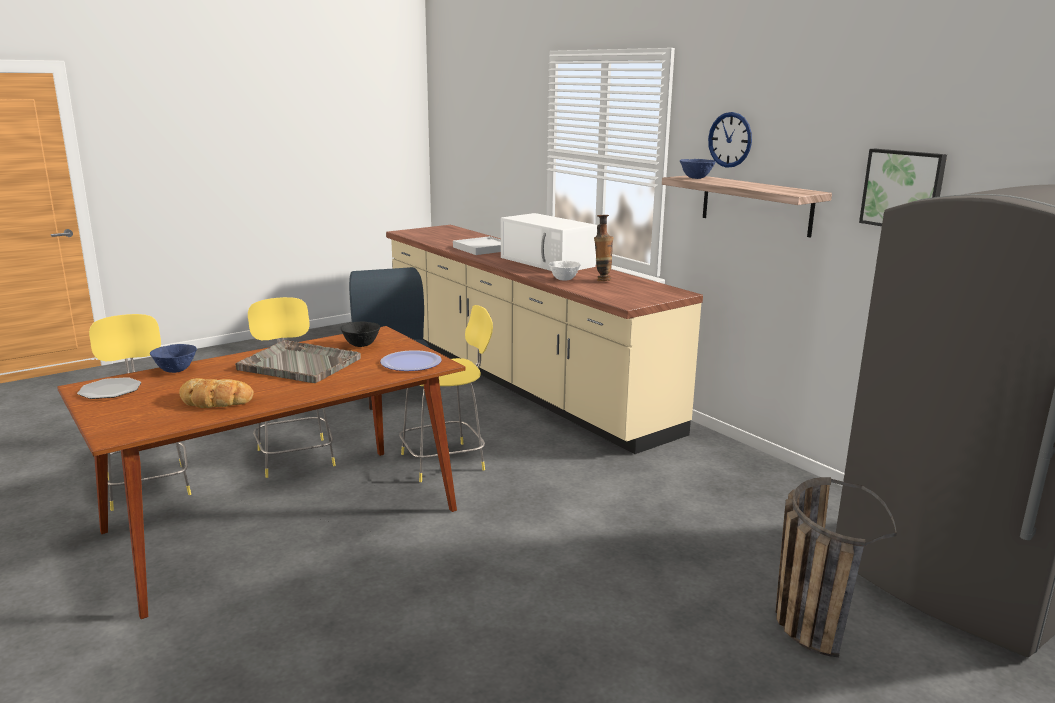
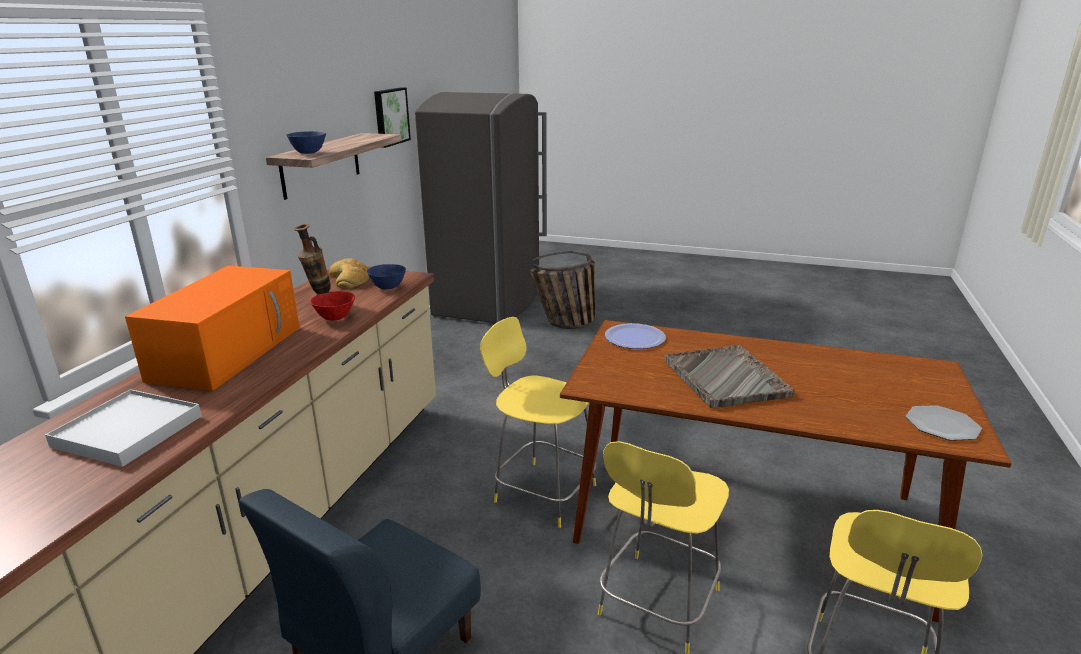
camera: 125 degrees left, 5 degrees up
blue bowl [150,344,197,373] -> blue bowl moved to [367,264,406,290]
bread [179,378,254,408] -> bread moved to [329,258,369,289]
black bowl [341,322,381,347] -> none
white microwave [501,213,597,271] -> orange microwave [125,266,300,391]
white bowl [548,261,580,280] -> red bowl [310,291,355,321]
wall clock [708,112,752,168] -> none

